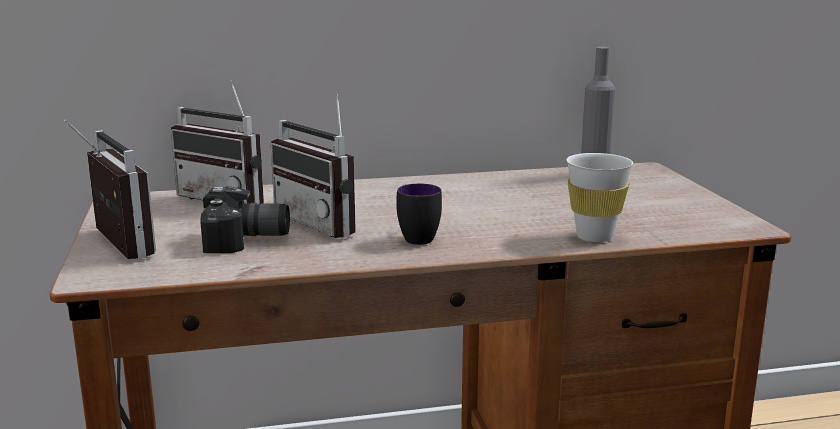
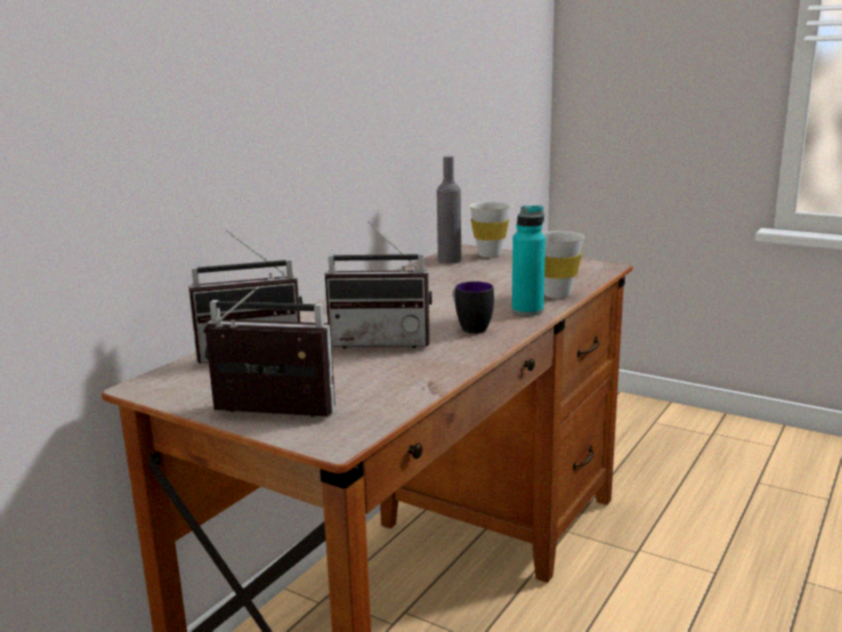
camera: 45 degrees left, 0 degrees up
camera [200,186,290,253] -> none
none -> white cup [469,202,511,257]
none -> turquoise bottle [512,205,545,316]

